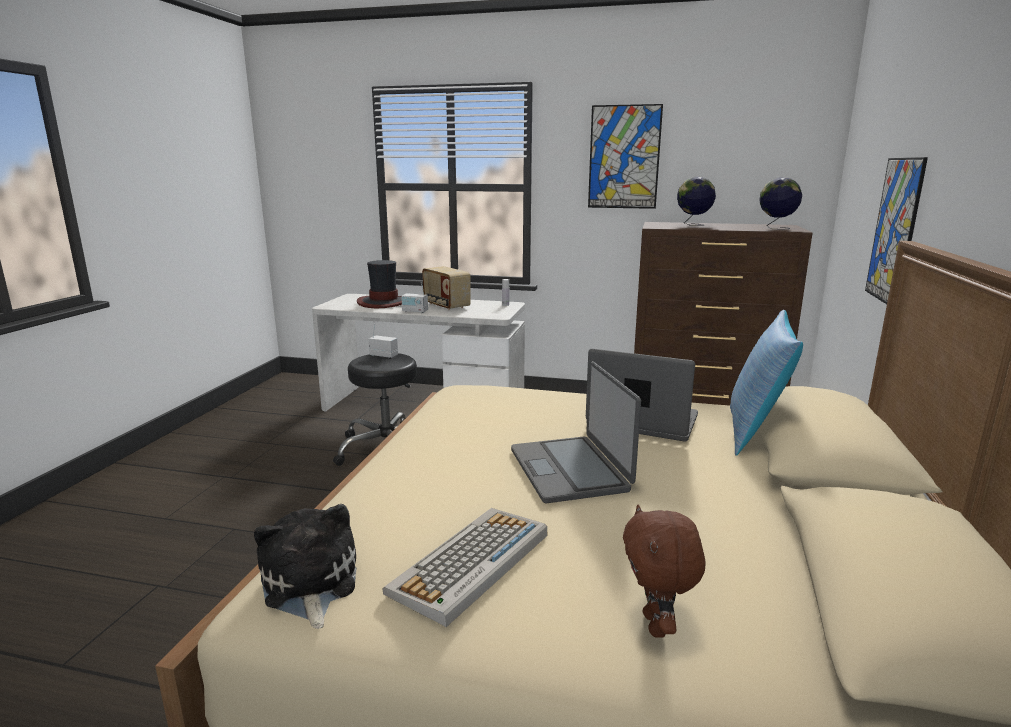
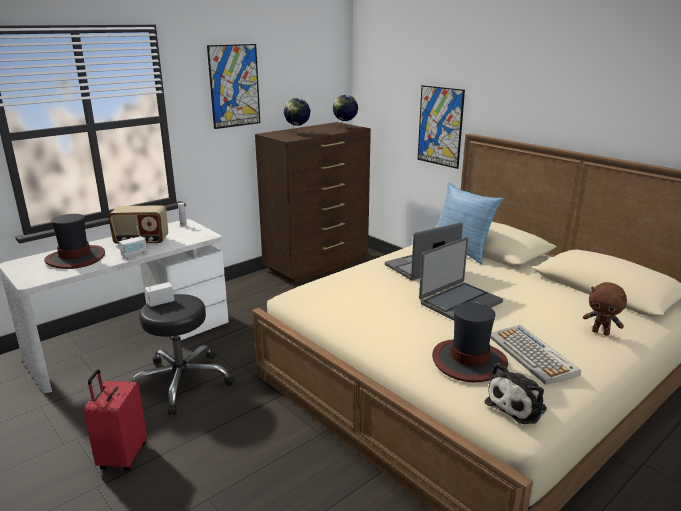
camera: 55 degrees left, 5 degrees up
plush toy [254,504,357,629] -> plush toy turned 60 degrees counterclockwise [485,363,547,424]
laptop [511,361,641,503] -> laptop turned 60 degrees counterclockwise [419,237,503,320]
none -> red suitcase [84,370,147,471]
none -> hat [432,303,508,382]

